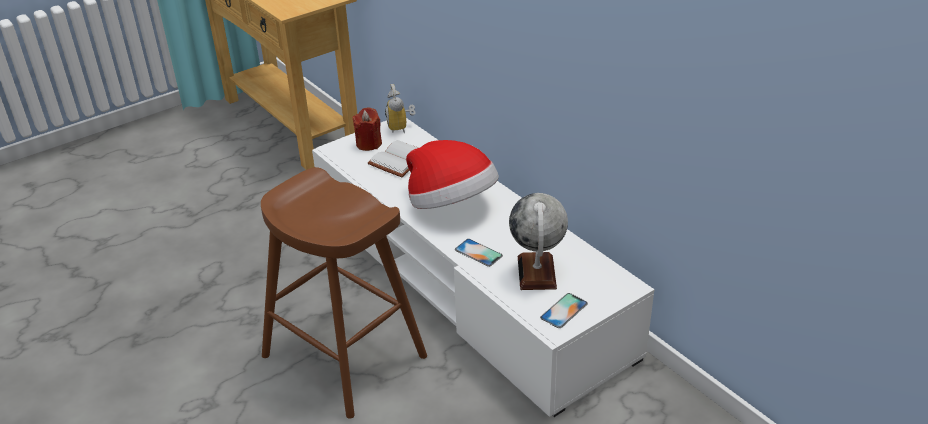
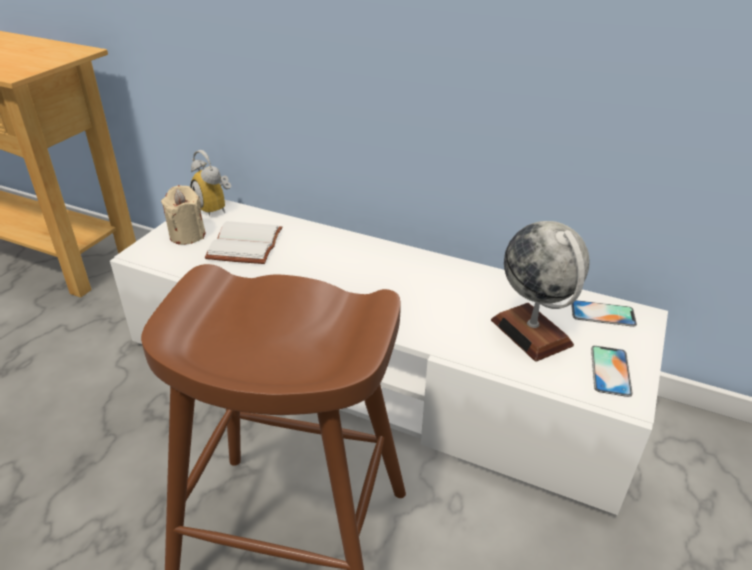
camera: 30 degrees left, 0 degrees up
red candle [353,107,382,151] -> beige candle [161,185,205,245]
hat [406,140,499,209] -> none
phone [455,239,503,267] -> phone moved to [571,300,637,327]

